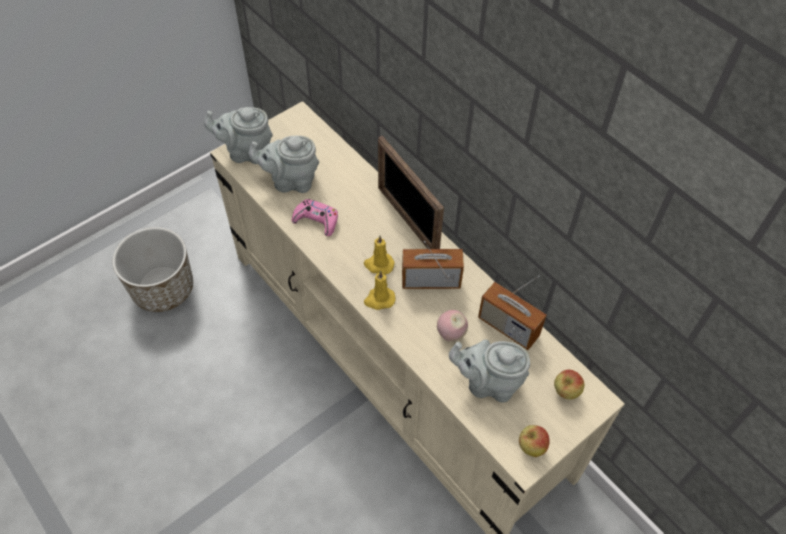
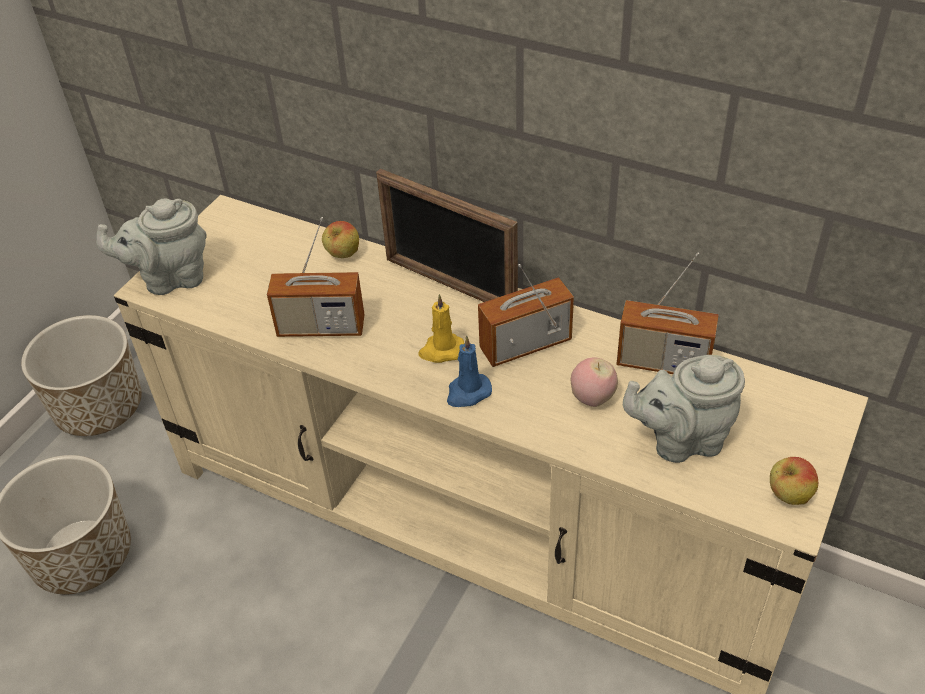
camera: 20 degrees left, 10 degrees down
grey teapot [249,136,319,193] -> none
pink game controller [292,199,338,236] -> radio [267,217,364,337]
yellow candle [364,271,395,310] -> blue candle [447,335,492,407]
apple [554,370,584,400] -> apple moved to [322,221,359,258]
none -> planter [21,315,142,436]

